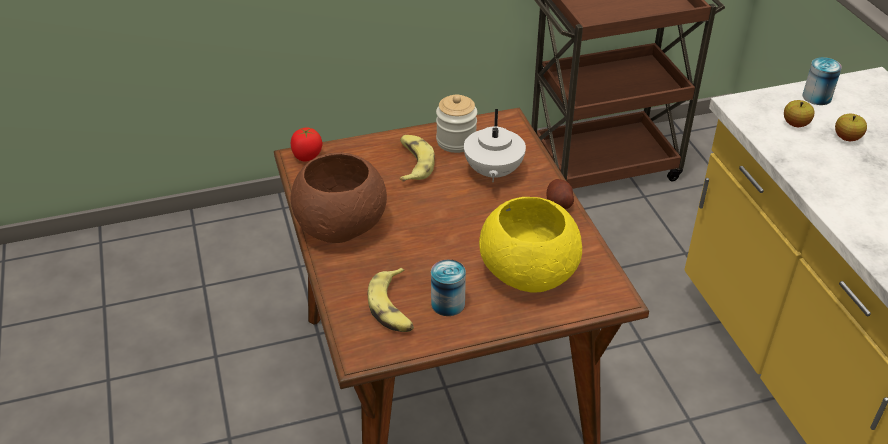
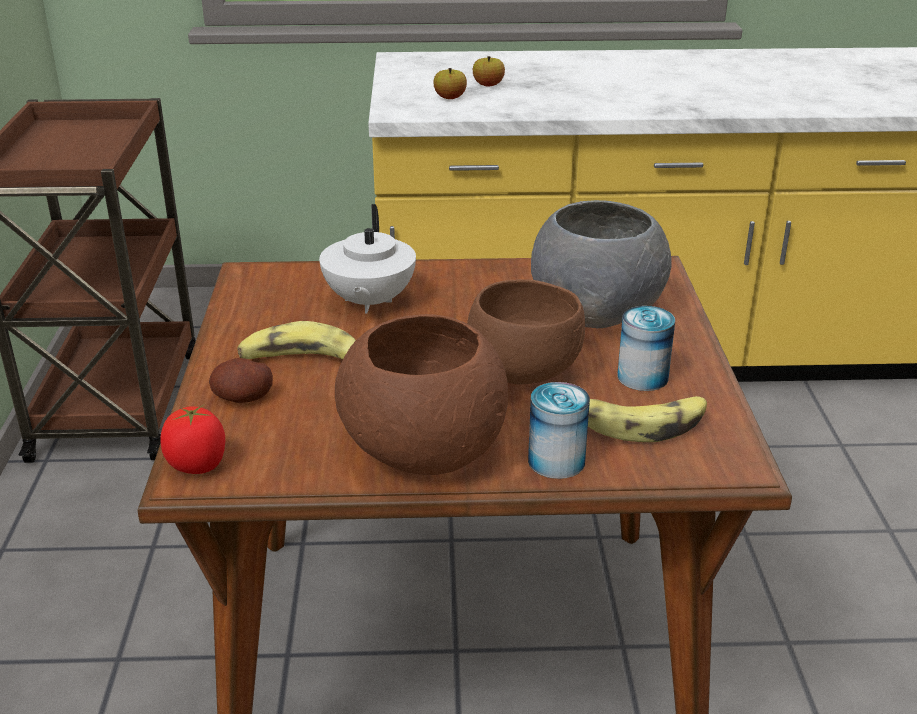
camera: 75 degrees left, 10 degrees down
jar [436,95,477,153] -> none
white teapot [464,109,526,182] -> white teapot turned 75 degrees clockwise [319,204,416,314]
yellow bowl [479,197,582,293] -> grey bowl [531,200,672,328]
potato [546,179,574,209] -> potato moved to [209,358,273,403]
can [802,57,842,105] -> can moved to [528,382,590,479]
none -> brown bowl [467,279,585,384]

